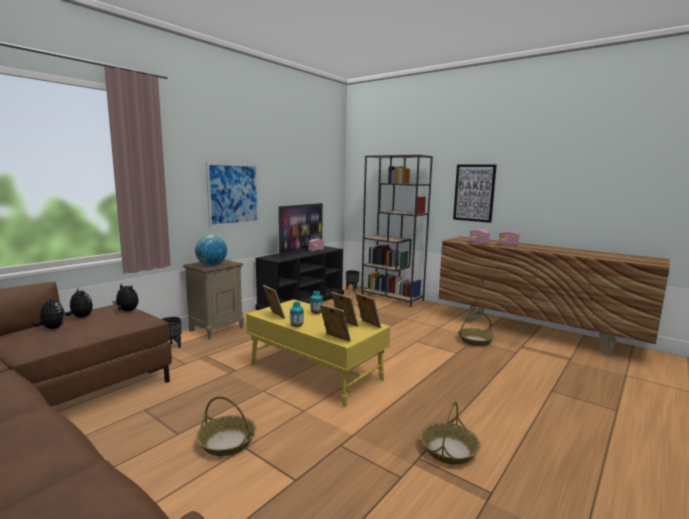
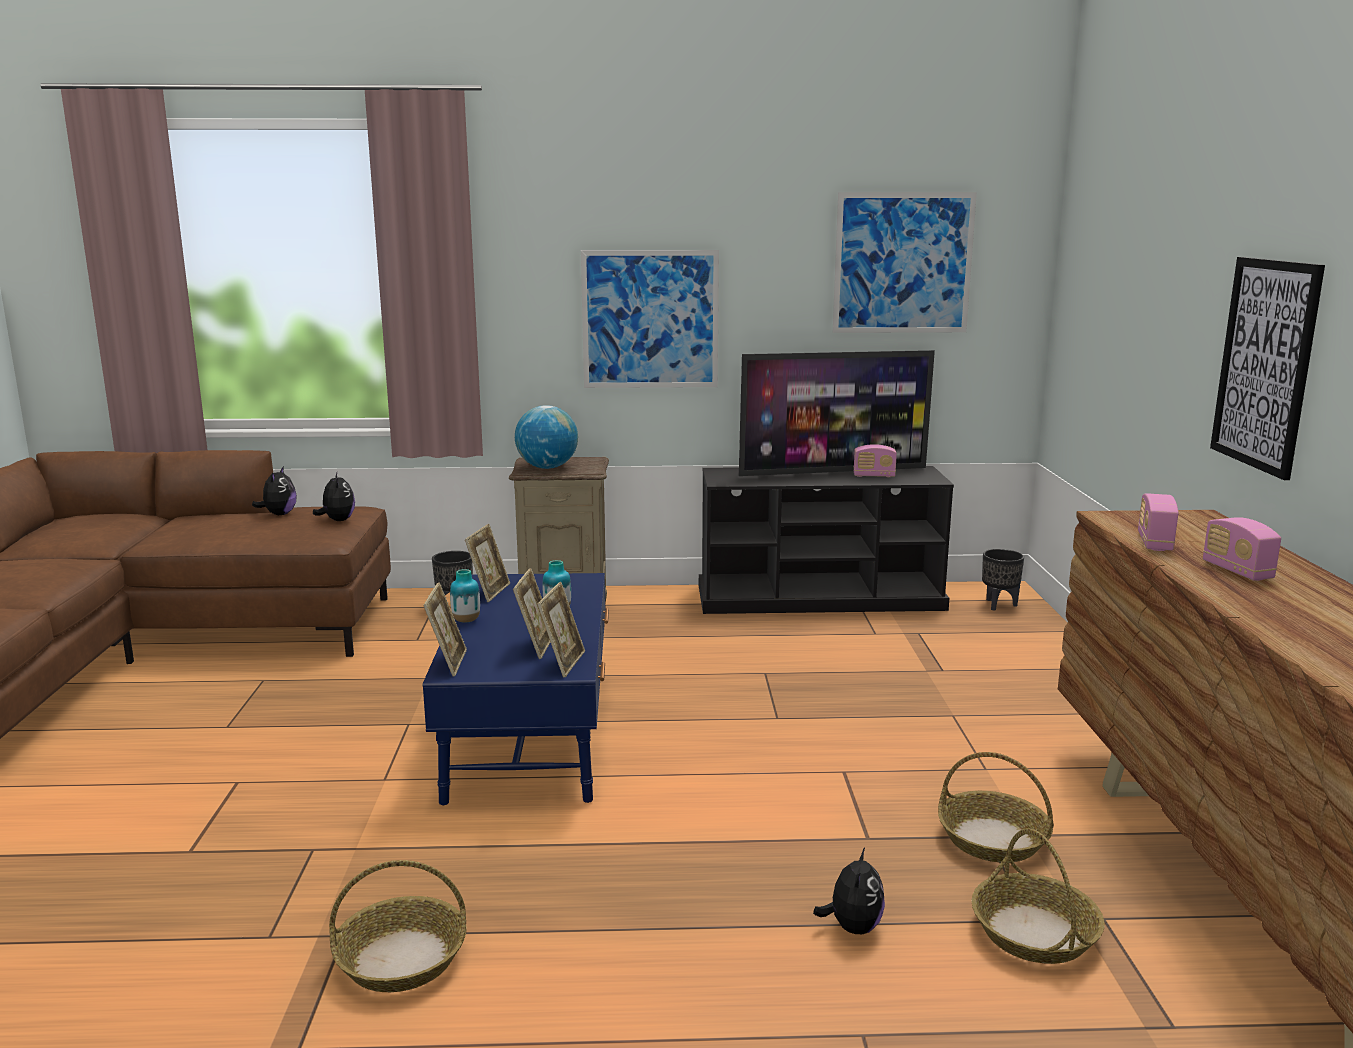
camera: 50 degrees right, 5 degrees up
plush toy [32,297,65,329] -> plush toy moved to [813,848,885,934]
basket [196,396,256,456] -> basket moved to [971,829,1105,964]
yellow coffee table [246,299,390,406] -> blue coffee table [423,573,609,805]
bookcase [361,155,433,307] -> none
none -> picture [833,192,977,333]

